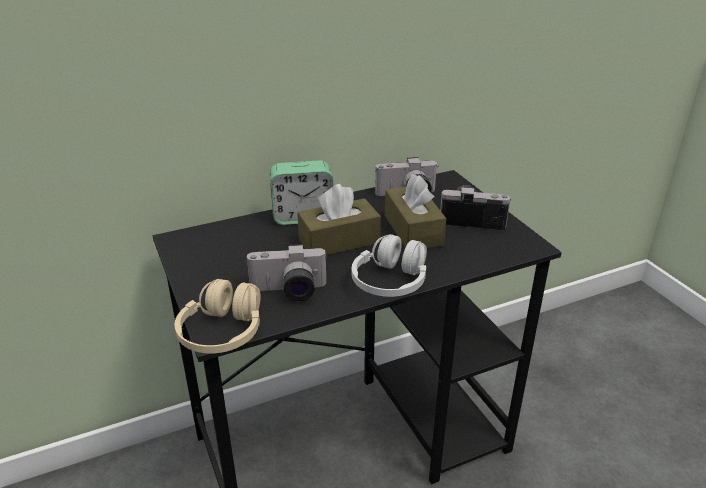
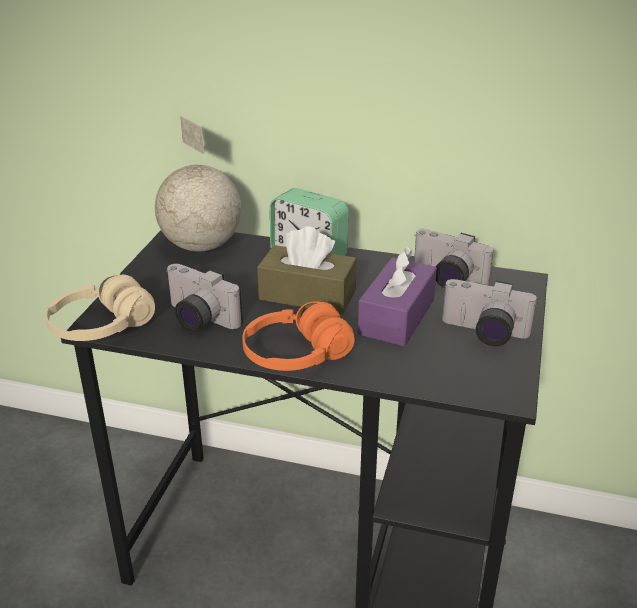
camera: 40 degrees right, 0 degrees up
white headphones [352,234,427,297] -> orange headphones [242,301,355,371]
brown tissue box [385,174,446,248] -> purple tissue box [358,247,437,346]
camera [440,184,510,230] -> camera turned 150 degrees clockwise [442,279,538,346]
none -> globe [155,116,241,251]

